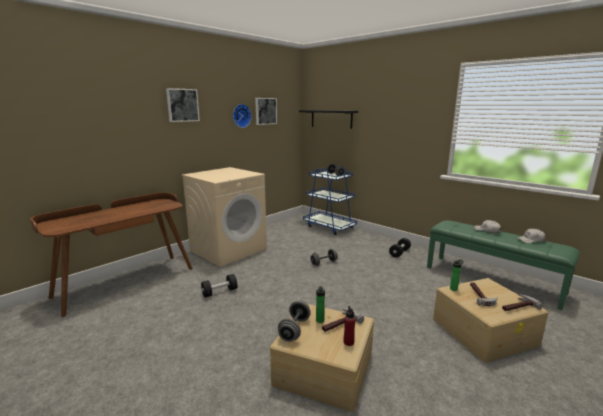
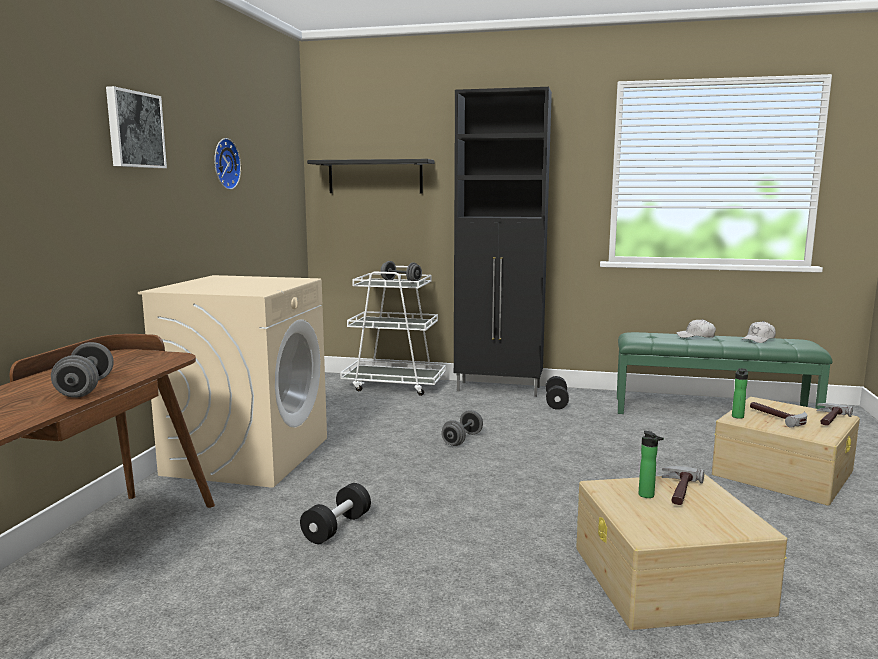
camera: 30 degrees left, 5 degrees down
picture [255,98,277,125] -> none
grey dumbbell [278,301,311,342] -> grey dumbbell moved to [51,342,114,398]
blue cart [303,166,357,235] -> white cart [340,266,446,396]
red bottle [343,306,355,346] -> none
none -> black cabinet [454,87,552,397]

